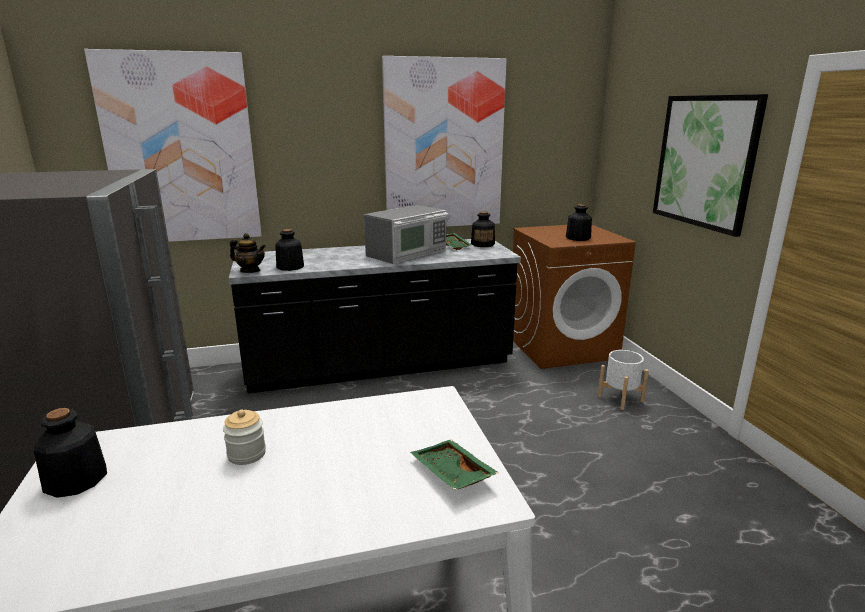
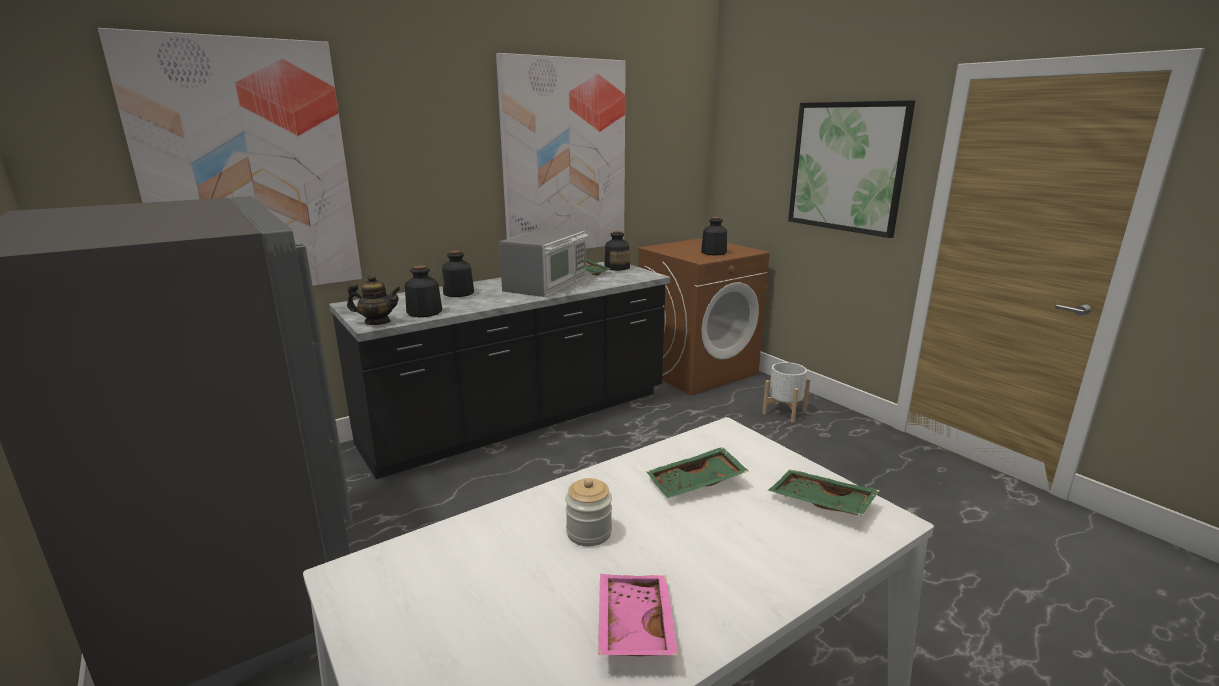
camera: 20 degrees left, 0 degrees up
bottle [34,408,107,498] -> bottle moved to [442,250,474,297]
none -> pink tray [598,574,678,656]
none -> green tray [646,447,748,498]

